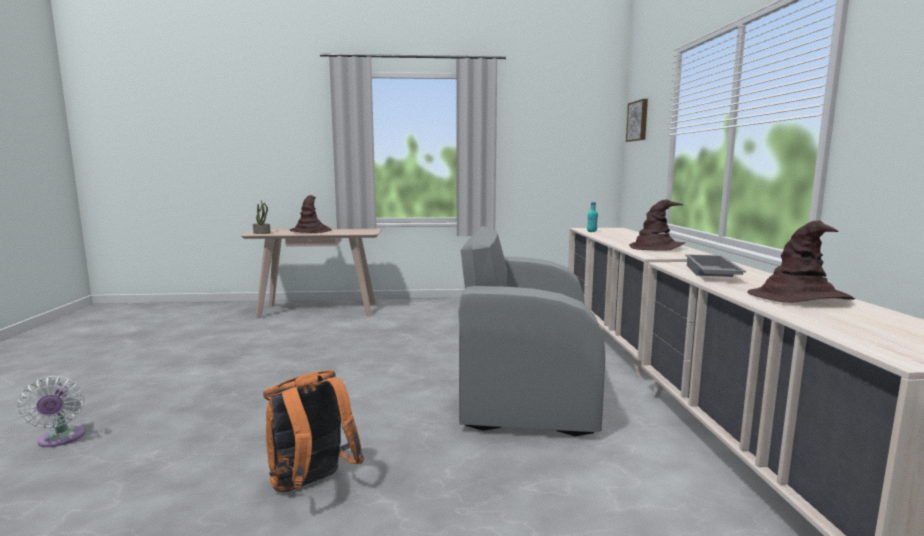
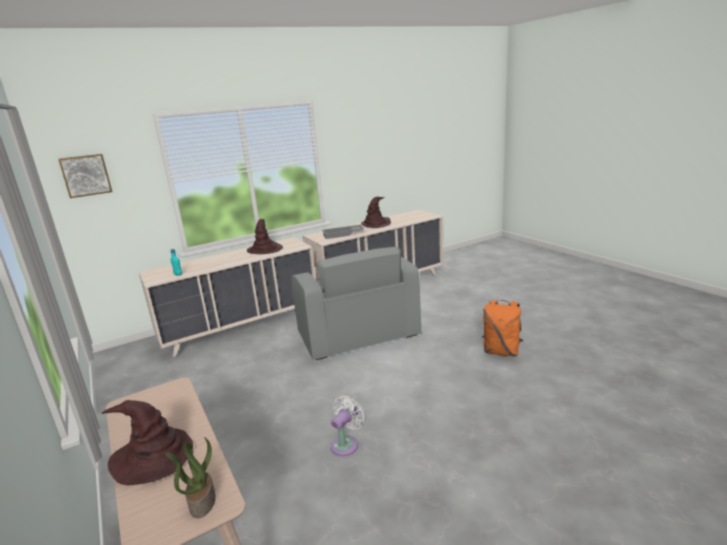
camera: 115 degrees left, 10 degrees up
white fan [17,376,85,447] -> white fan moved to [331,395,365,456]

